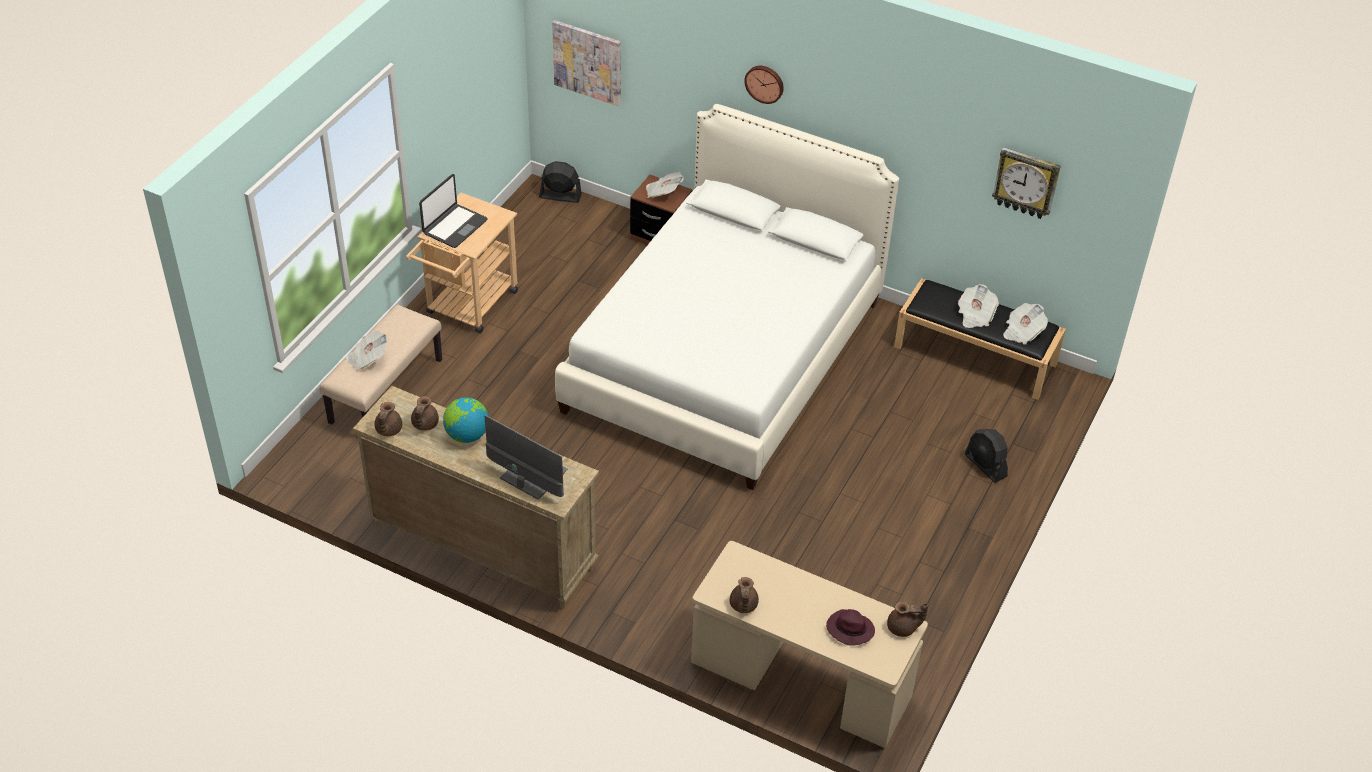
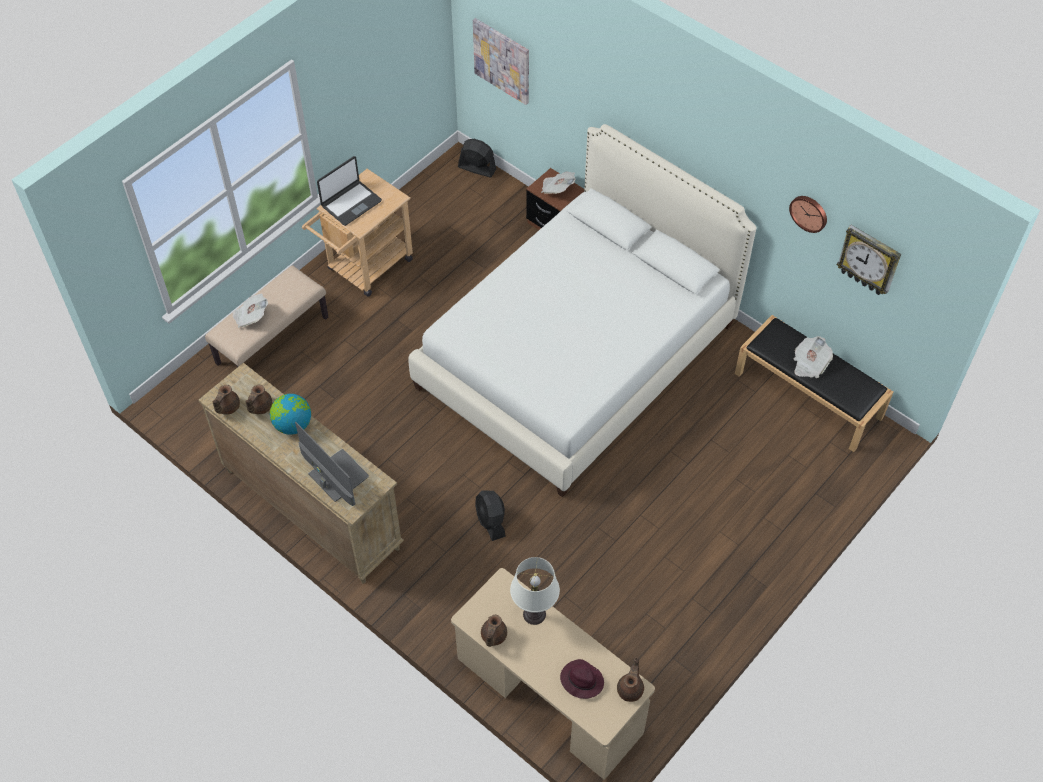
camera: 15 degrees right, 10 degrees up
wall clock [744,66,784,104] -> wall clock moved to [789,196,827,233]
brown teapot [887,601,928,637] -> brown teapot turned 90 degrees counterclockwise [617,657,644,702]
black fan [965,429,1008,483] -> black fan moved to [475,490,506,541]
newspaper [1003,303,1048,345] -> none
none -> white table lamp [510,557,560,625]

